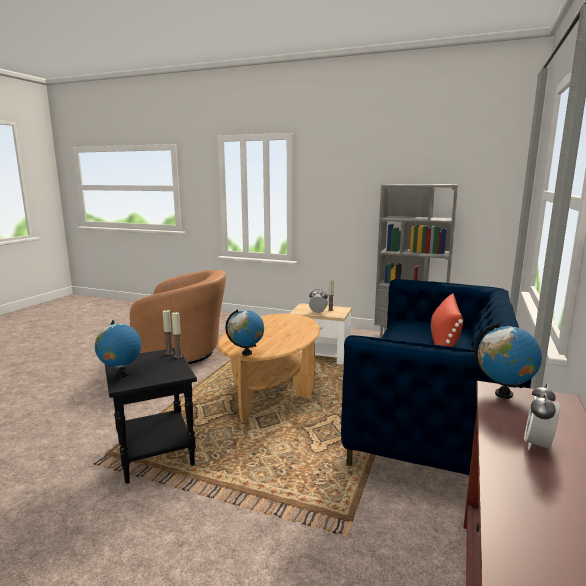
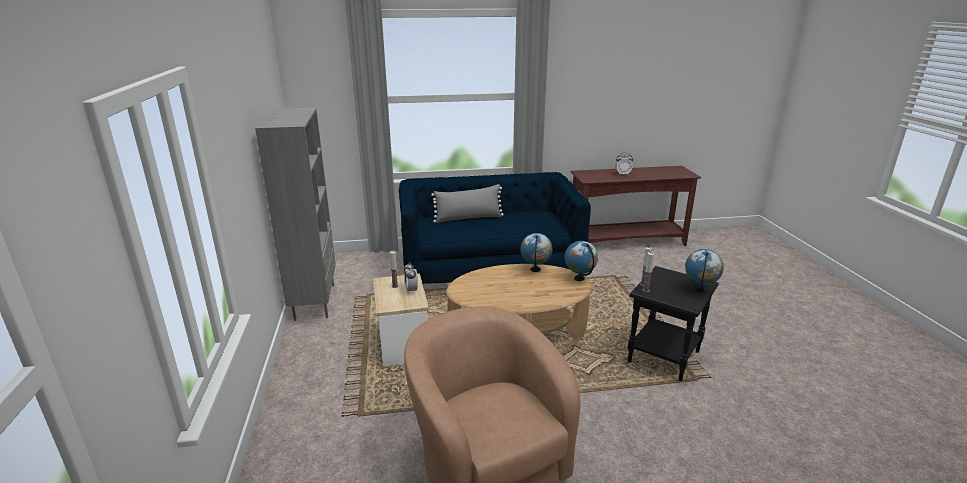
camera: 120 degrees left, 10 degrees up
red pillow [431,293,463,347] -> grey pillow [431,184,504,223]
globe [474,323,542,399] -> globe moved to [520,233,553,272]

